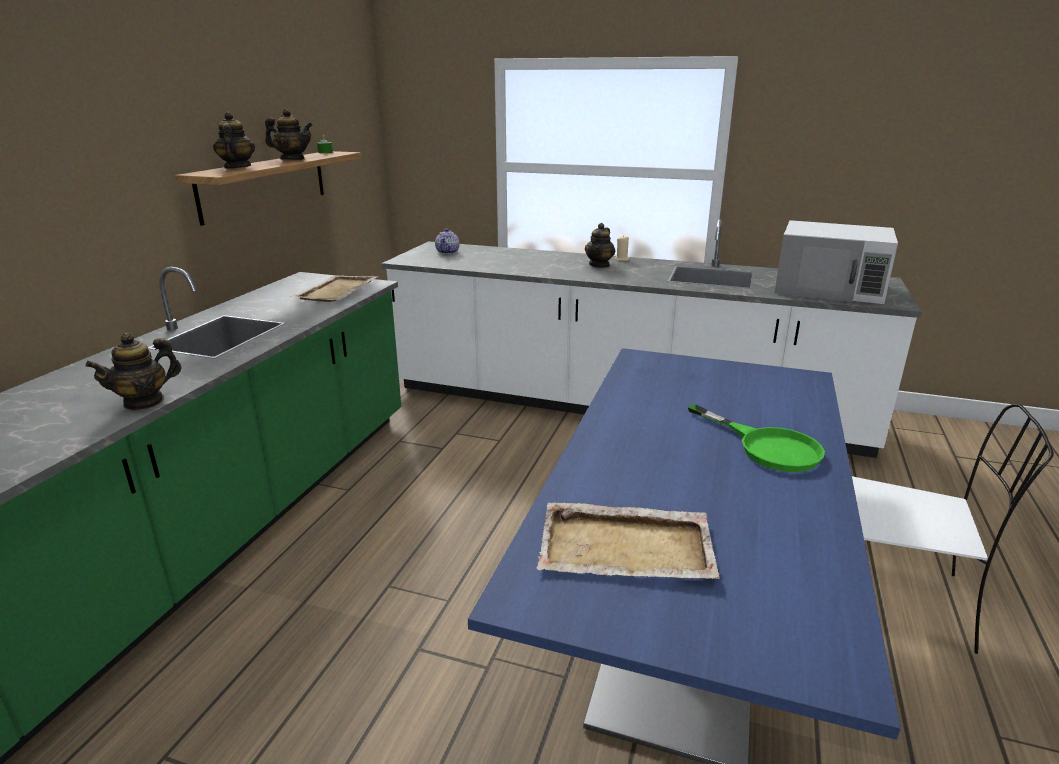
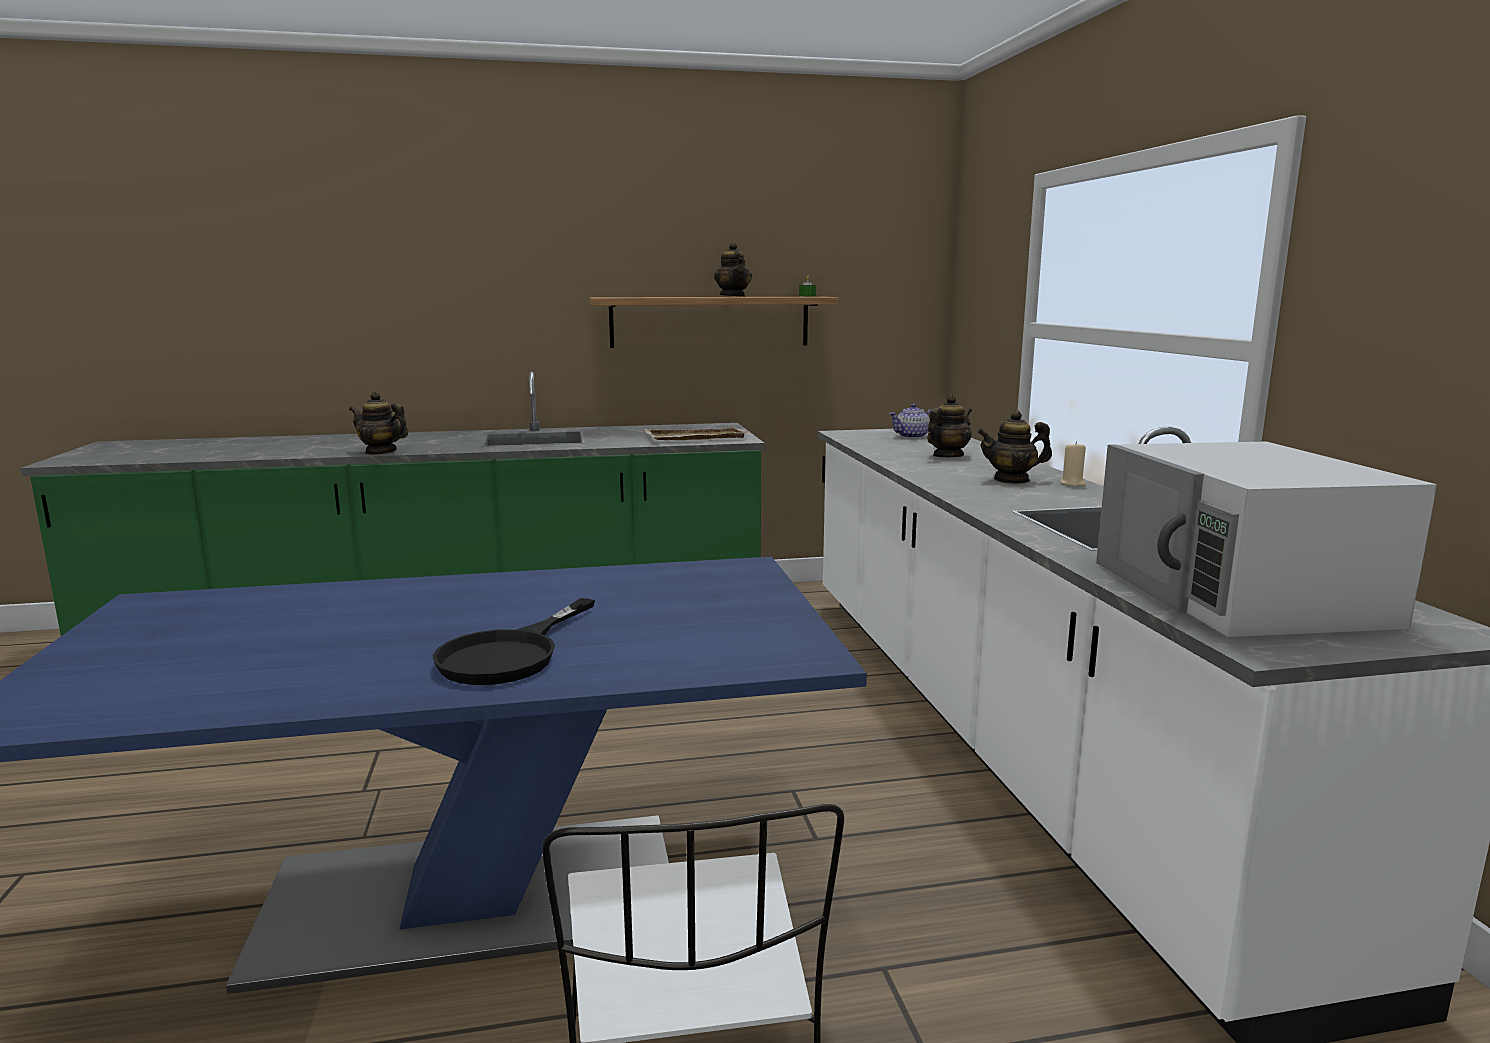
camera: 60 degrees right, 10 degrees down
teapot [213,112,255,169] -> teapot moved to [927,395,972,457]
beige tray [536,503,720,579] -> none
green frying pan [688,404,825,472] -> black frying pan [433,598,595,685]

